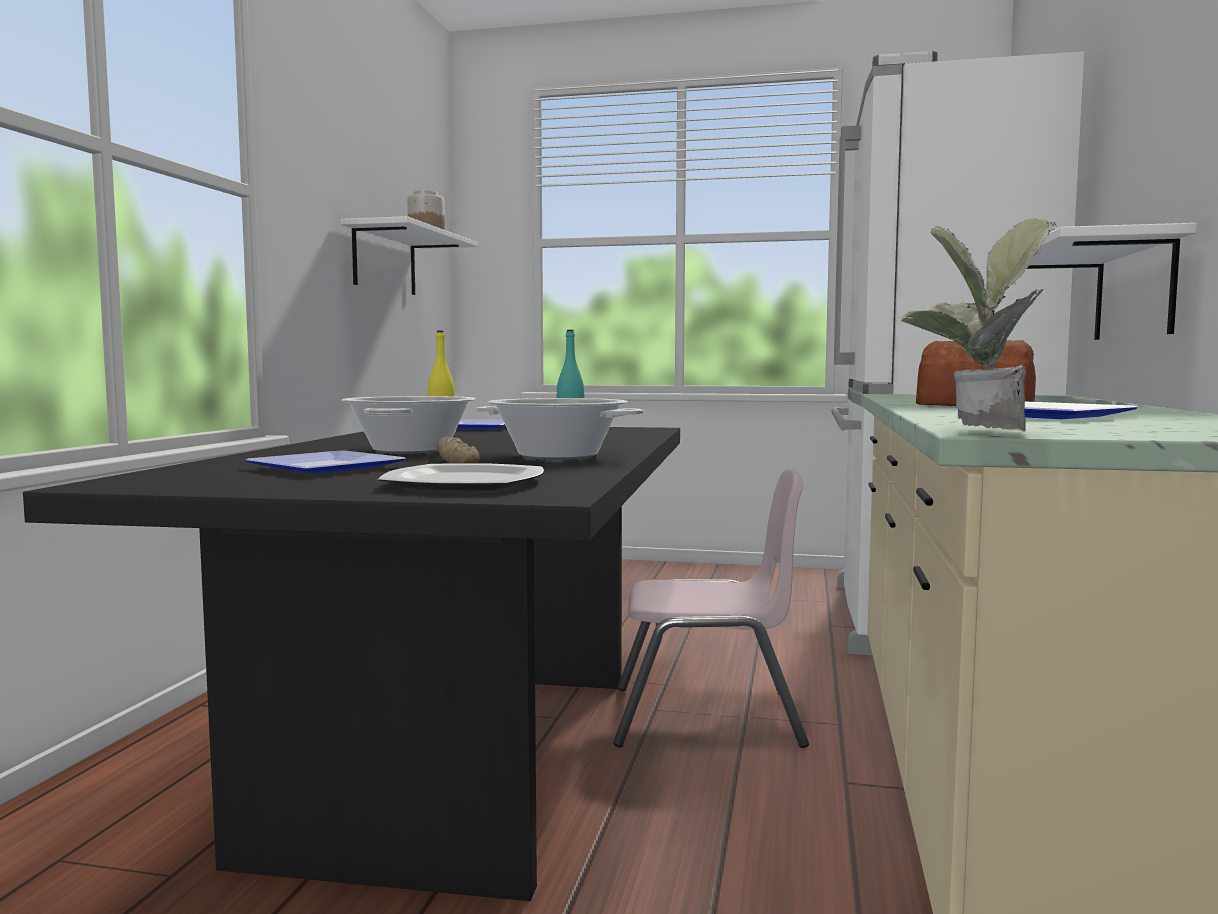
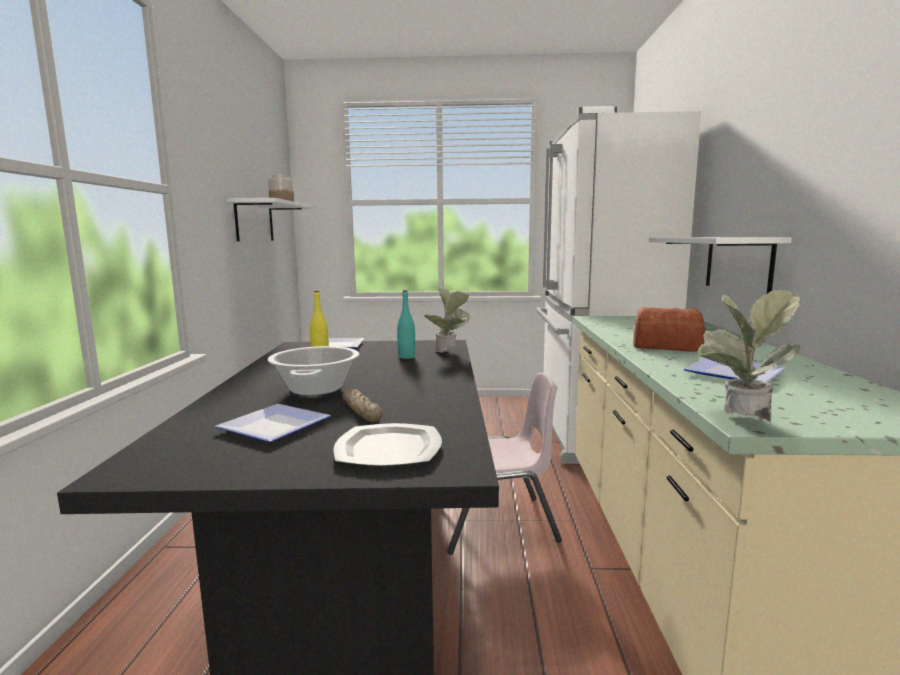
camera: 10 degrees left, 5 degrees up
cooking pot [477,398,644,460] -> none
none -> potted plant [424,288,470,353]

